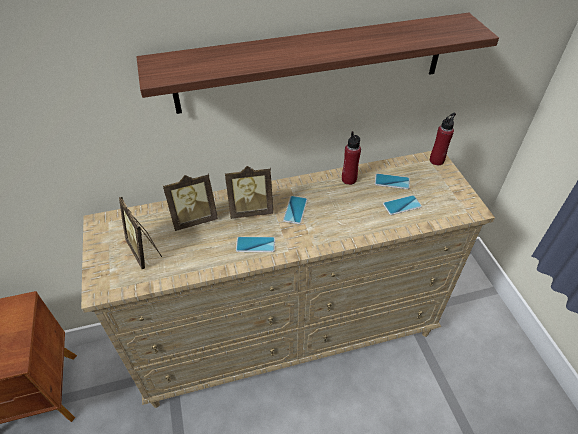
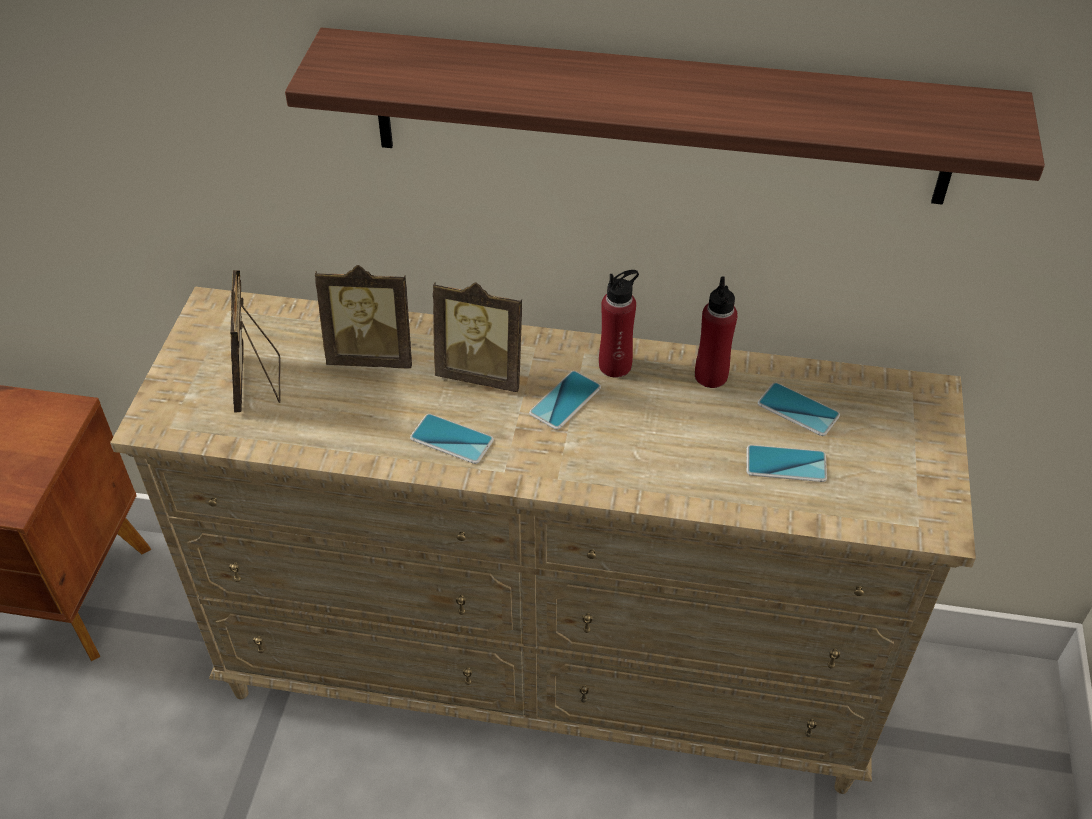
camera: 25 degrees right, 0 degrees up
red bottle [430,113,456,165] -> red bottle moved to [599,270,639,378]

